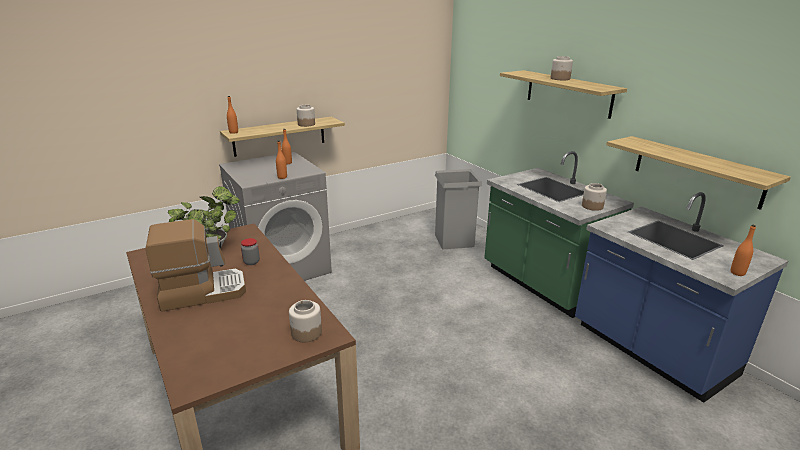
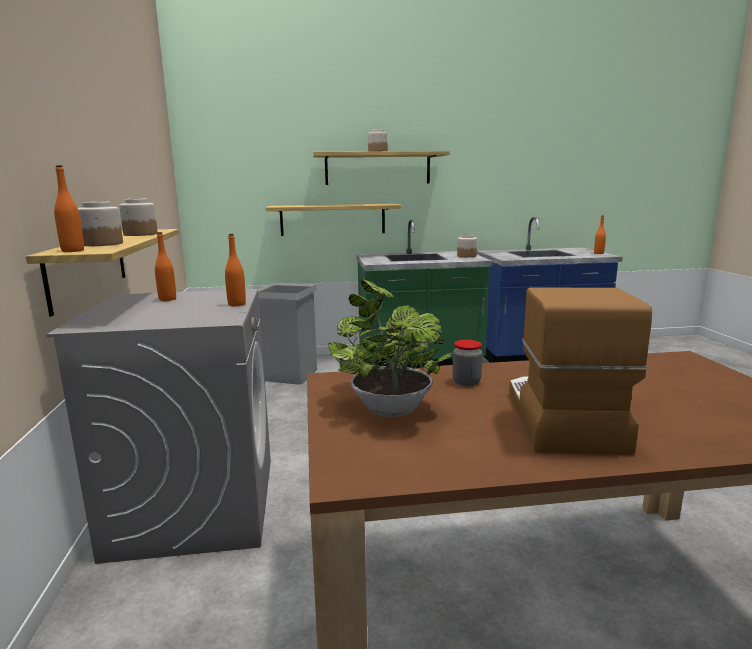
camera: 65 degrees left, 10 degrees down
jar [289,300,322,342] -> jar moved to [78,202,123,246]
shelf [606,136,791,210] -> shelf moved to [266,203,401,236]

